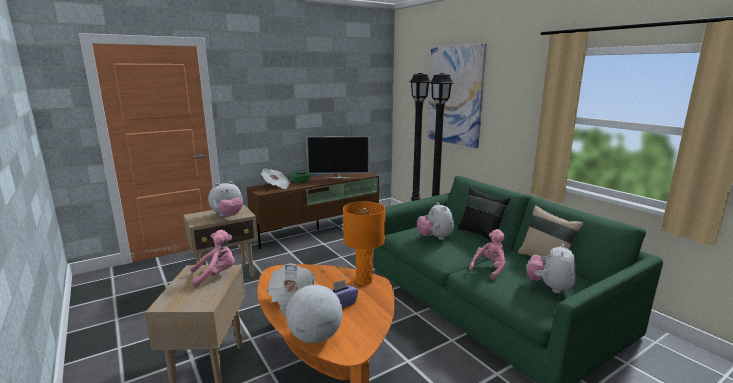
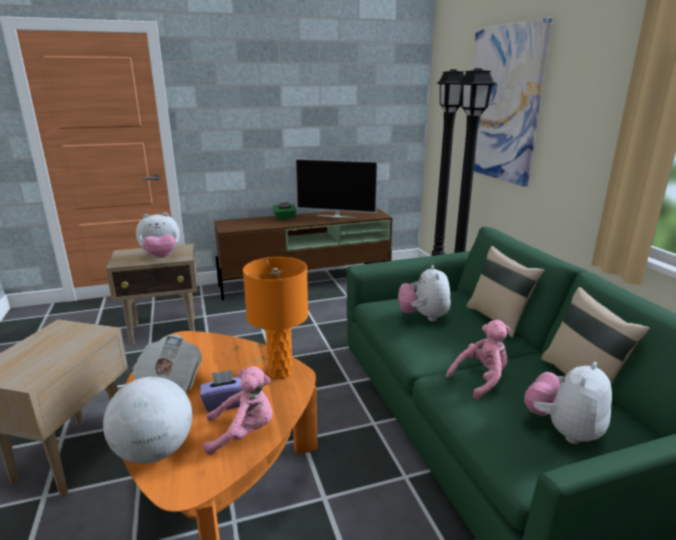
camera: 15 degrees right, 5 degrees up
pink plush toy [190,230,235,287] -> pink plush toy moved to [204,366,273,455]
newspaper [261,169,291,189] -> none
black pillow [458,187,510,242] -> beige pillow [466,246,545,338]

